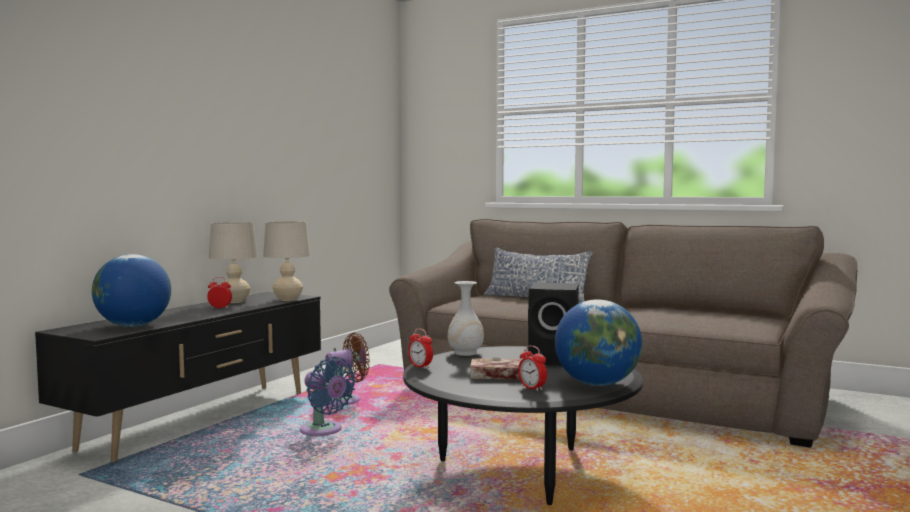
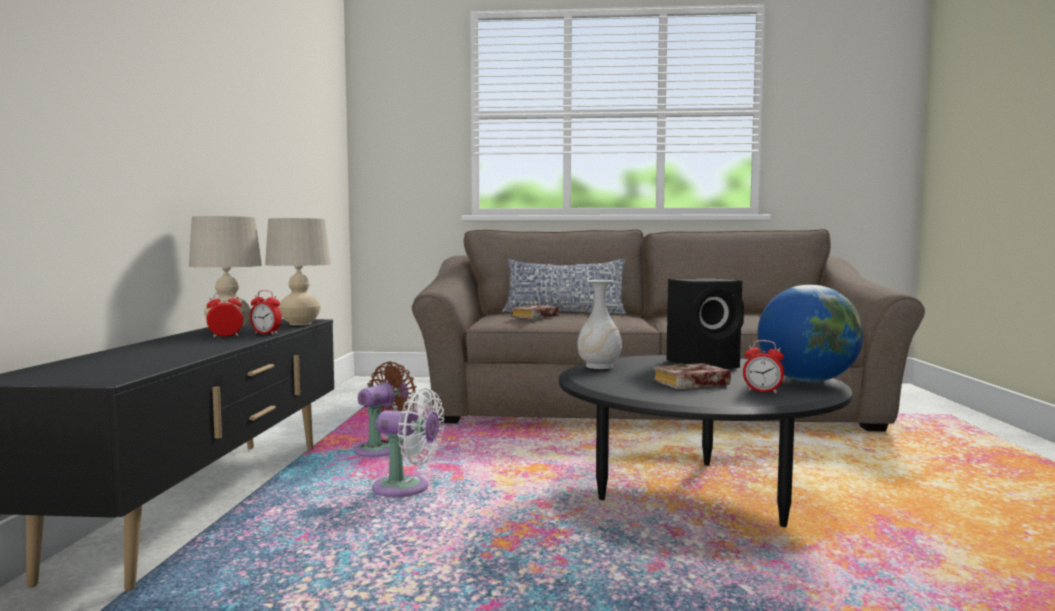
camera: 25 degrees left, 0 degrees up
globe [92,254,171,327] -> none
blue fan [300,356,356,436] -> white fan [372,387,444,497]
alarm clock [408,328,433,369] -> alarm clock moved to [250,290,282,335]
none -> book [511,305,559,319]

